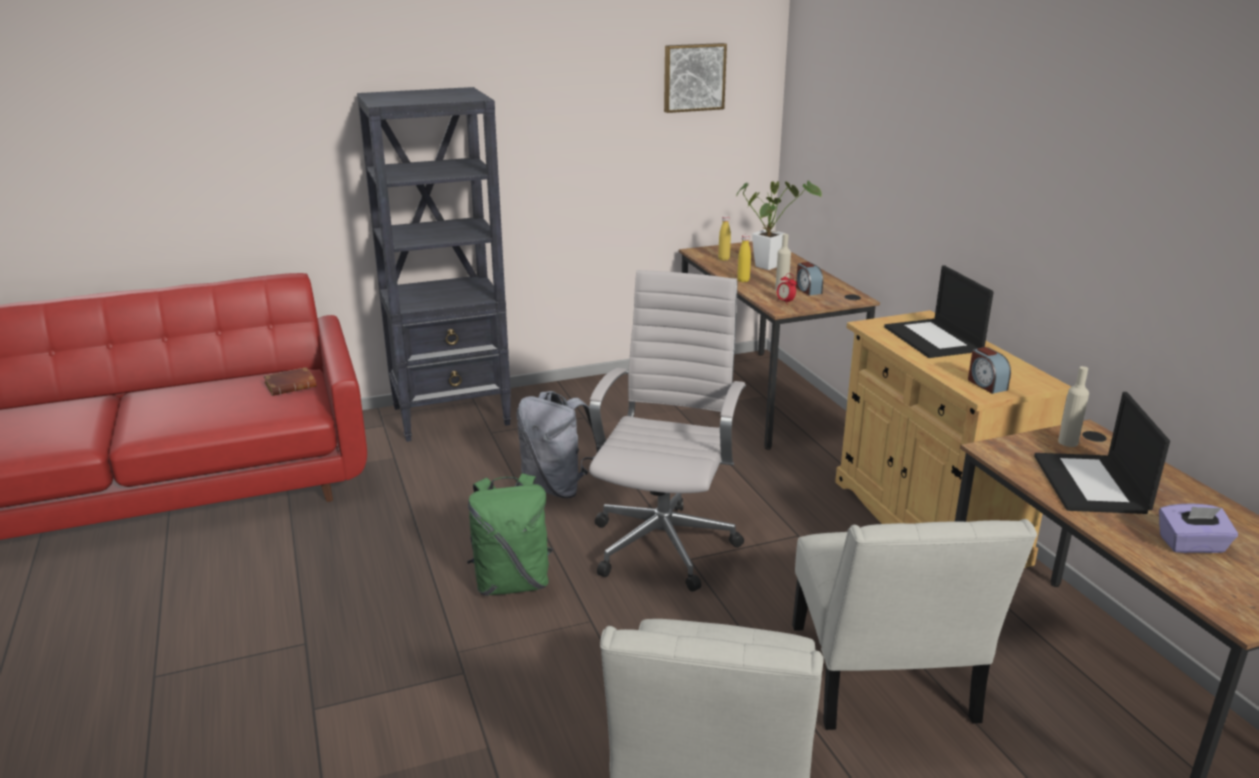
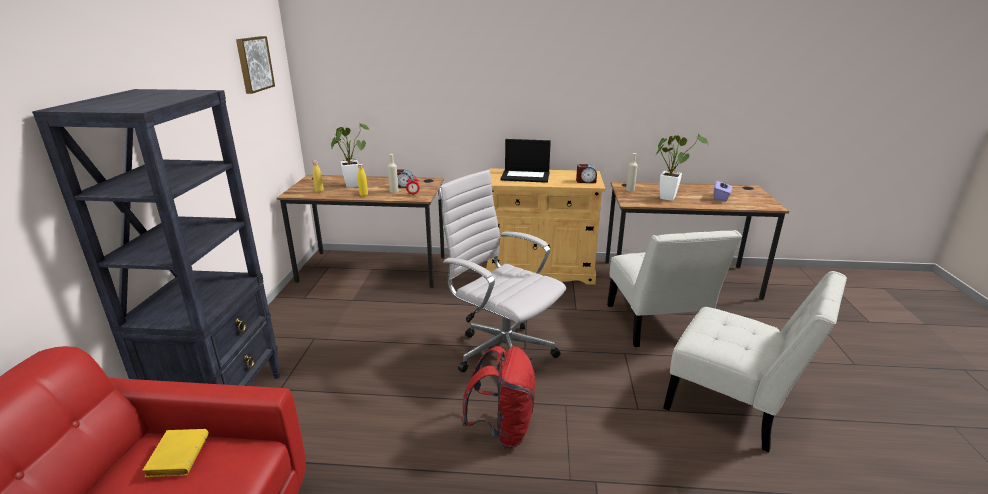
camera: 65 degrees left, 0 degrees up
brown book [263,367,317,396] -> yellow book [142,429,209,477]
green backpack [467,473,553,596] -> red backpack [461,346,536,449]
grey backpack [517,391,600,498] -> none
white chair [792,519,1037,730] -> white chair turned 60 degrees clockwise [607,230,742,347]
laptop [1034,392,1170,514] -> potted plant [656,134,708,201]

